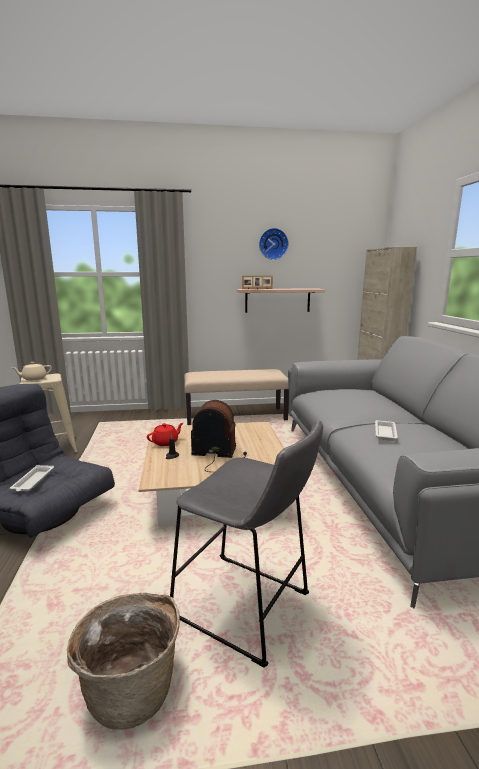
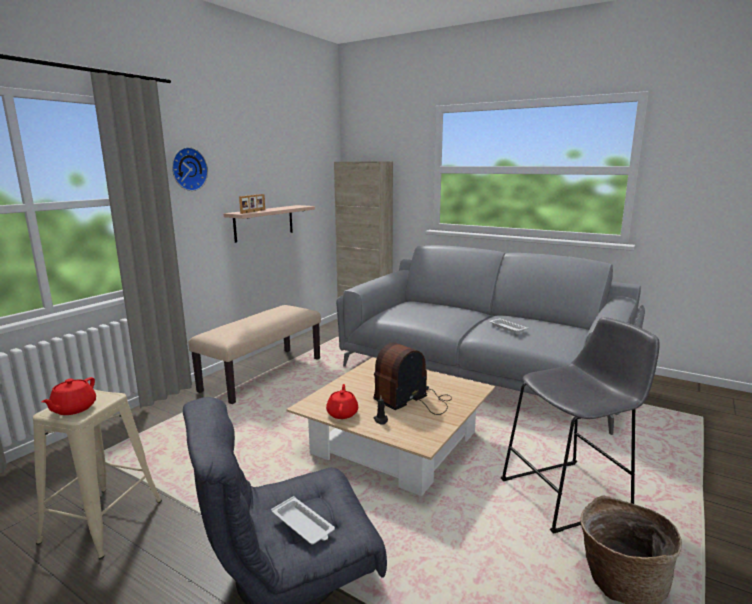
camera: 50 degrees left, 0 degrees up
beige teapot [12,362,52,381] -> red teapot [41,377,96,415]
wall clock [259,228,289,260] -> wall clock moved to [172,147,208,191]

